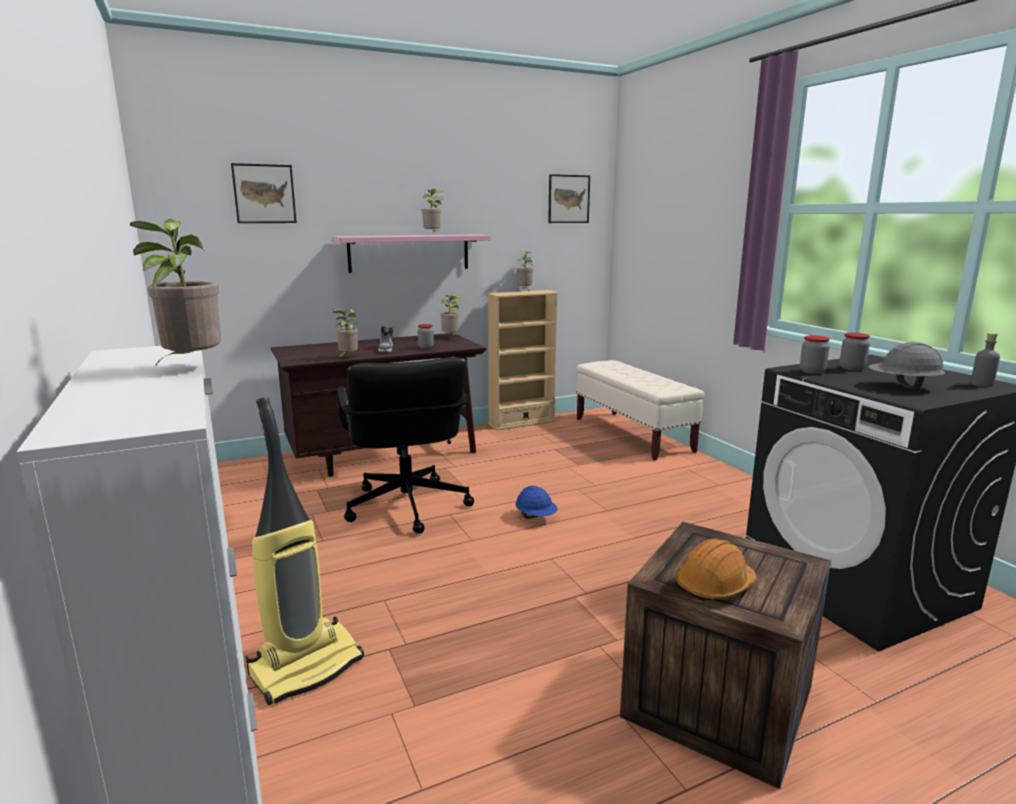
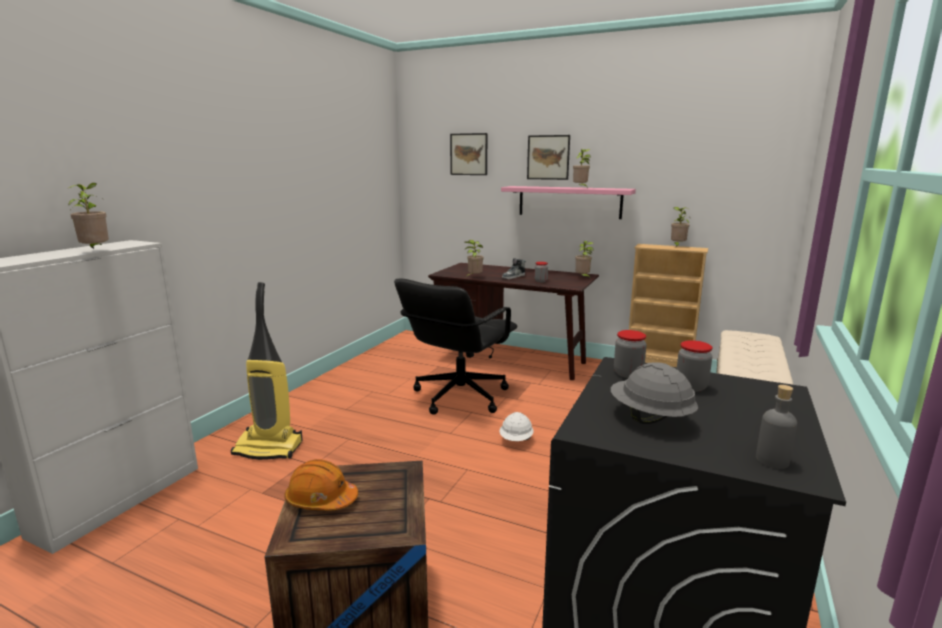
camera: 50 degrees right, 0 degrees up
blue hard hat [515,486,558,519] -> white hard hat [499,412,533,441]
picture [548,174,590,223] -> picture moved to [527,135,570,180]

